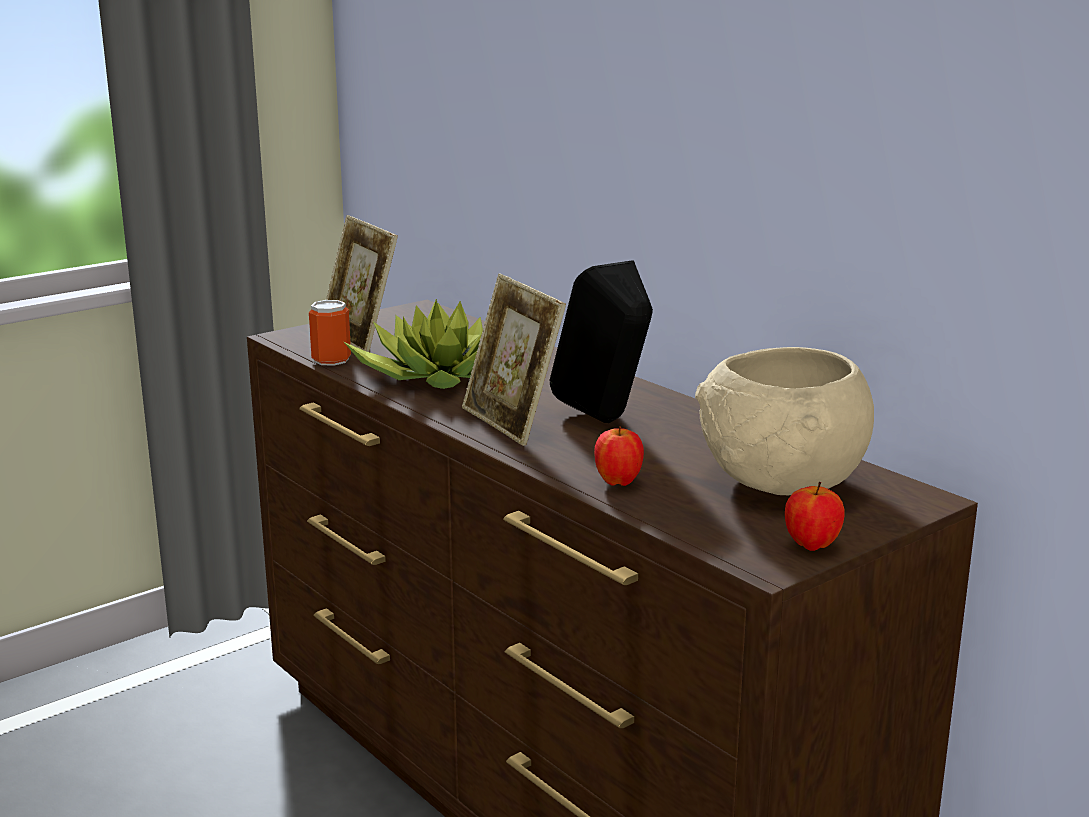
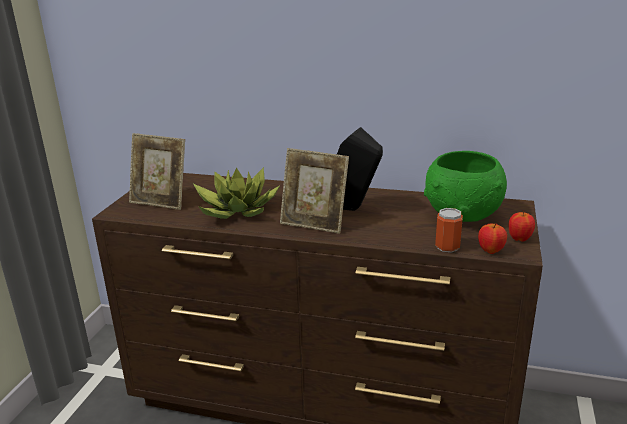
camera: 35 degrees left, 5 degrees up
can [309,300,351,366] -> can moved to [435,208,463,253]
apple [594,426,644,486] -> apple moved to [478,223,507,254]
beige bowl [695,347,874,495] -> green bowl [424,151,507,222]

